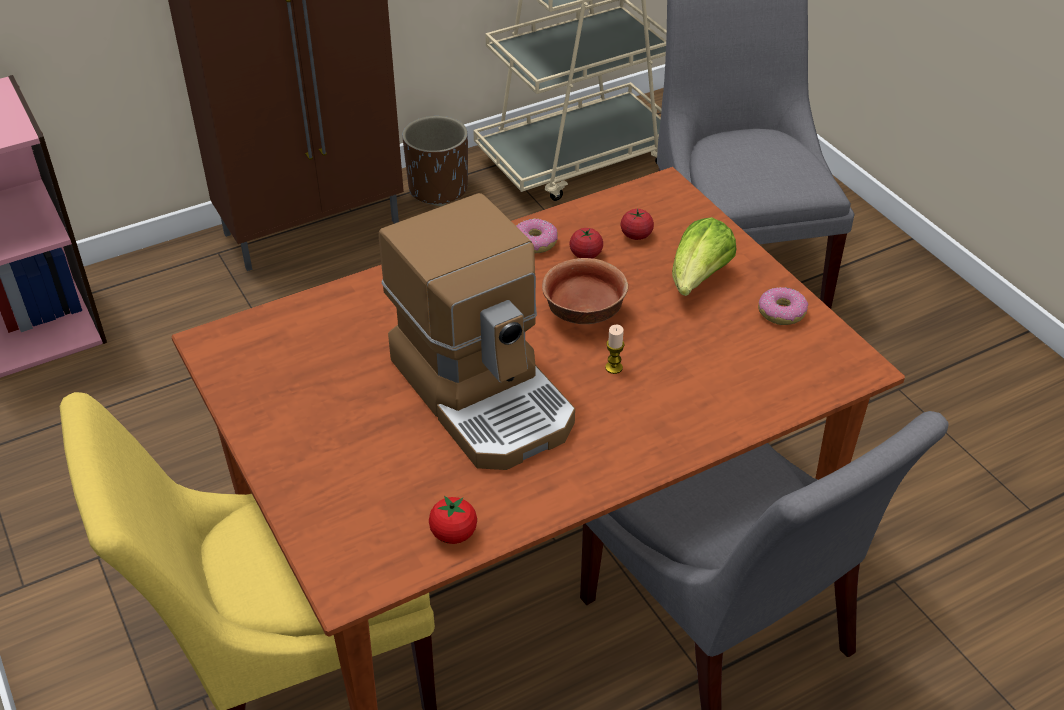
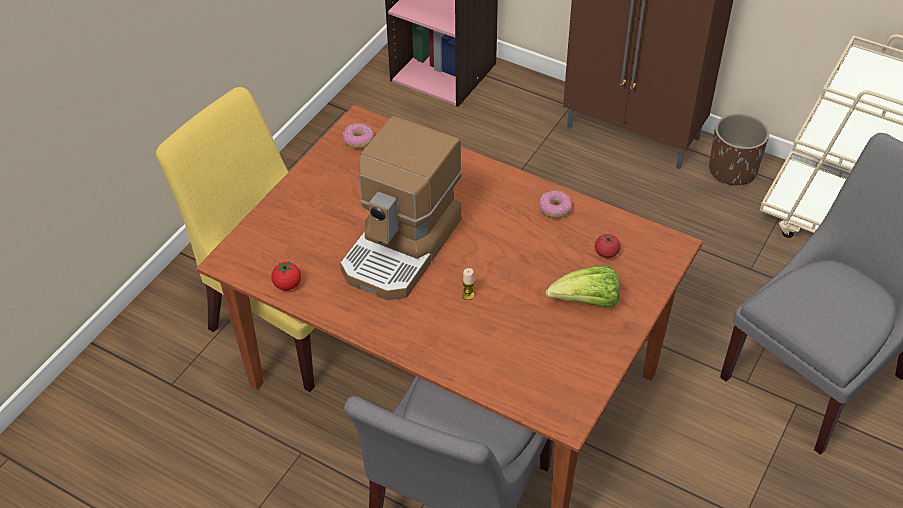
camera: 60 degrees right, 5 degrees up
bowl [542,258,628,324] -> none
tomato [570,228,603,259] -> none
donut [758,287,808,325] -> donut moved to [342,123,374,149]

